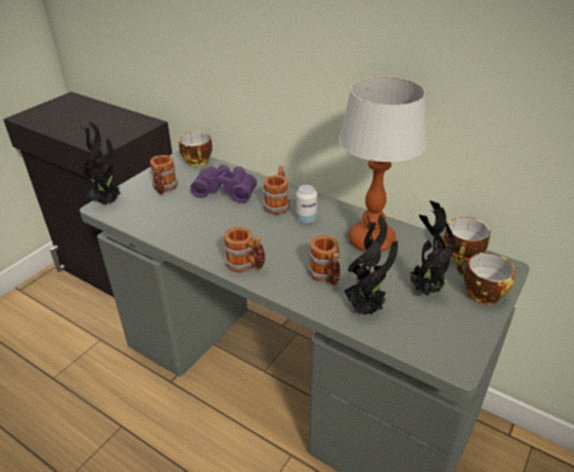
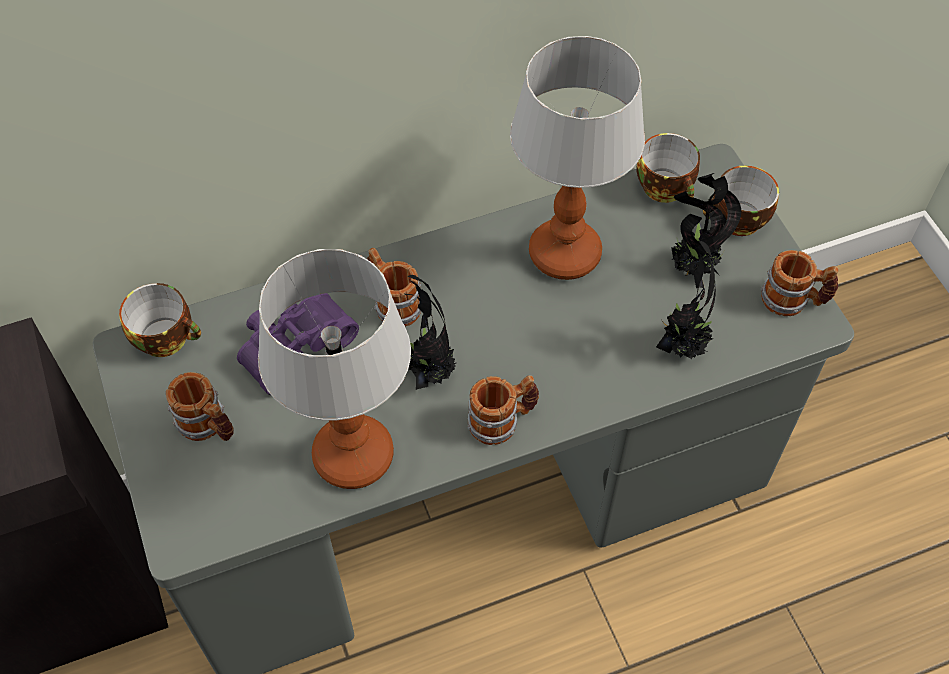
camera: 55 degrees left, 20 degrees up
potted plant [80,121,121,205] -> potted plant moved to [405,275,456,390]
can [296,185,317,224] -> none
mug [307,235,340,286] -> mug moved to [761,250,838,316]
none -> table lamp [258,249,411,489]

